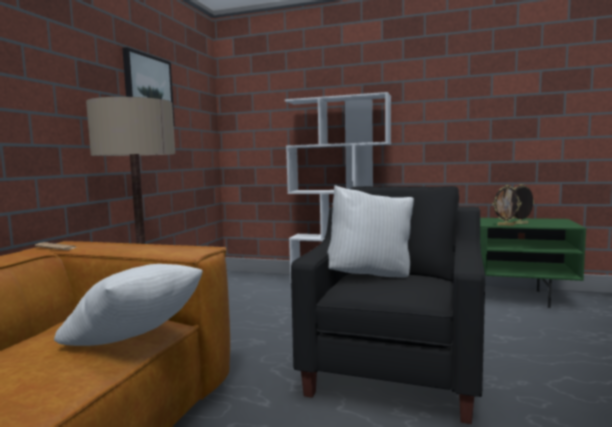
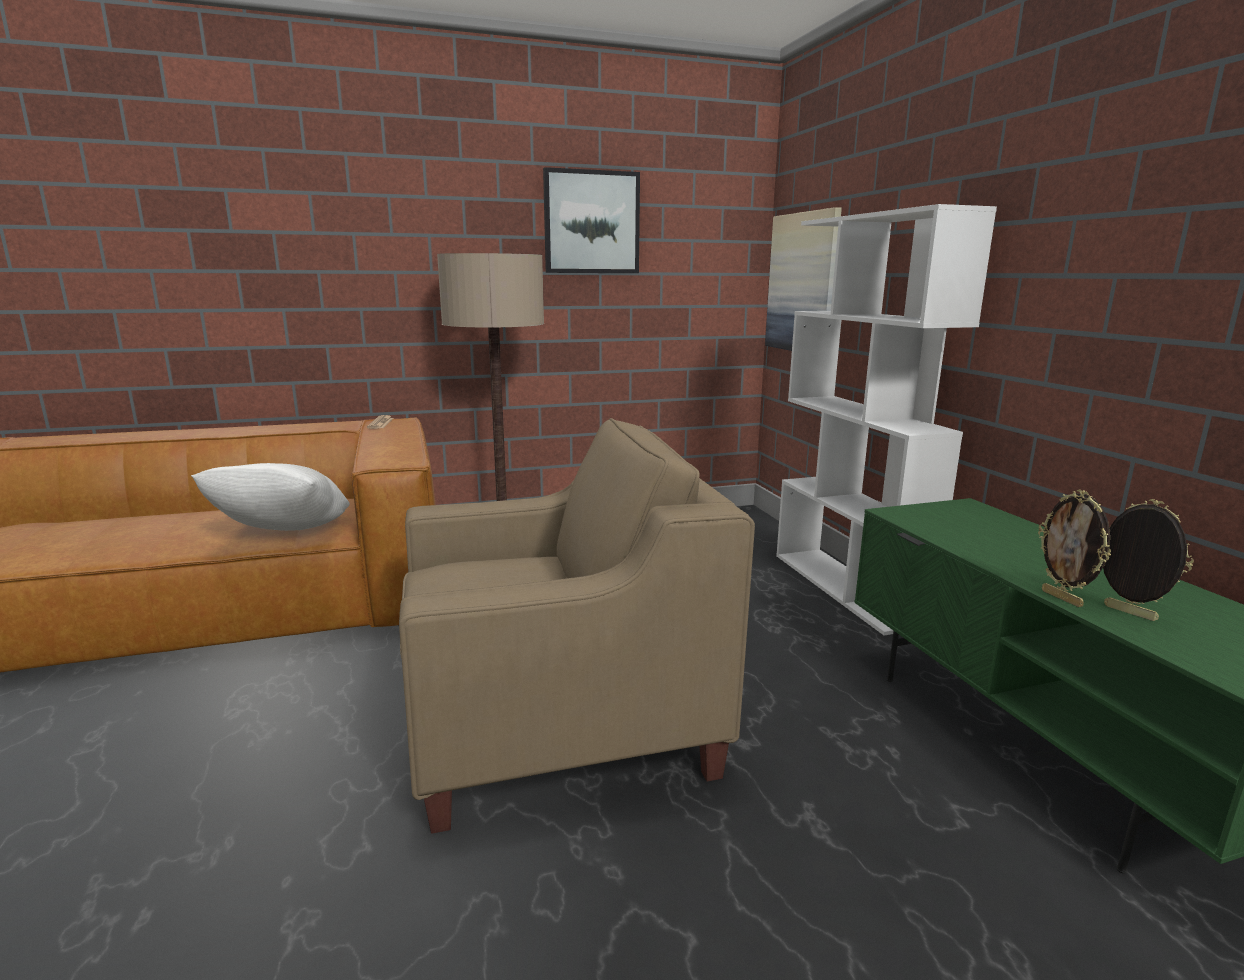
camera: 55 degrees right, 10 degrees up
black armchair [291,186,485,424] -> beige armchair [399,418,755,834]
white pillow [327,185,414,277] -> none
none -> picture [765,207,842,351]

